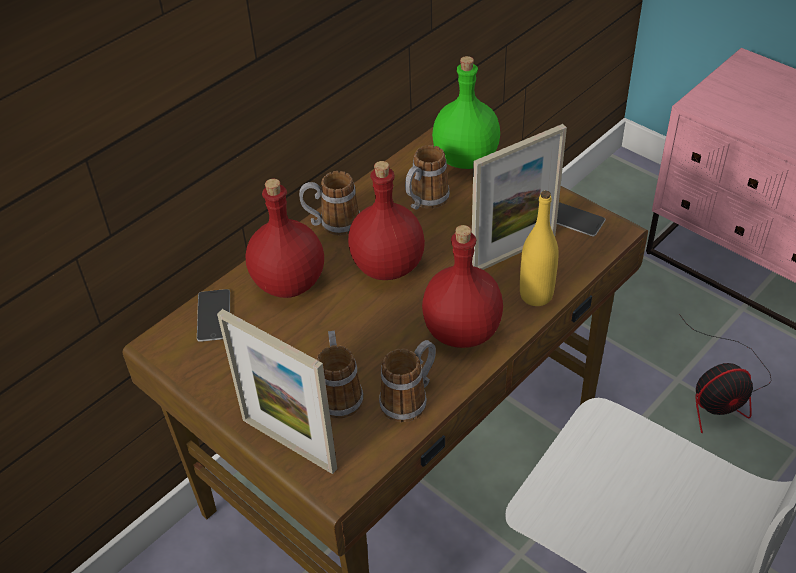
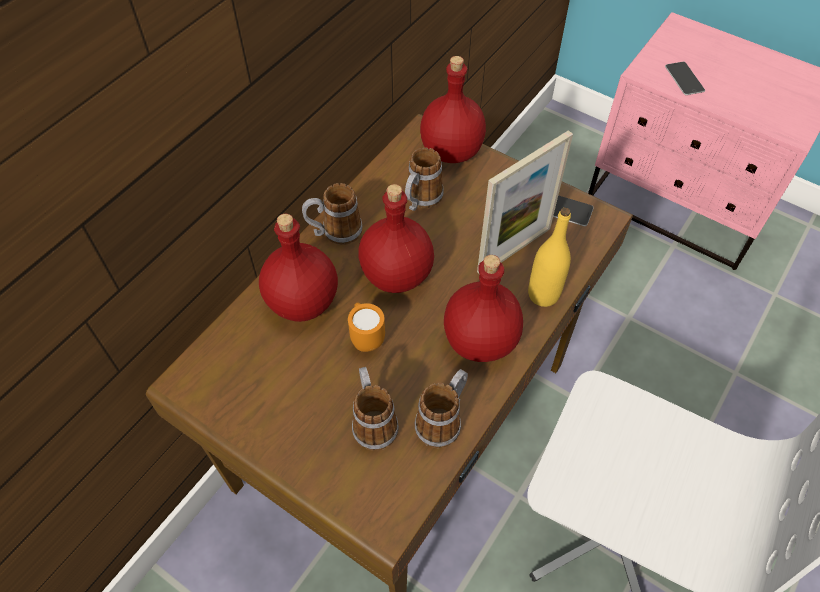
camera: 10 degrees left, 10 degrees up
phone [197,289,230,342] -> phone moved to [665,61,705,95]
picture frame [217,309,337,474] -> none
green bottle [432,56,500,169] -> red bottle [420,56,486,163]
fan [680,315,772,433] -> none
none -> orange mug [348,302,385,352]

